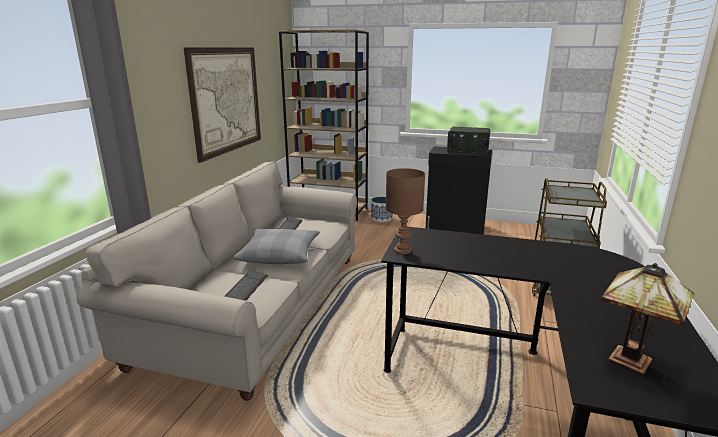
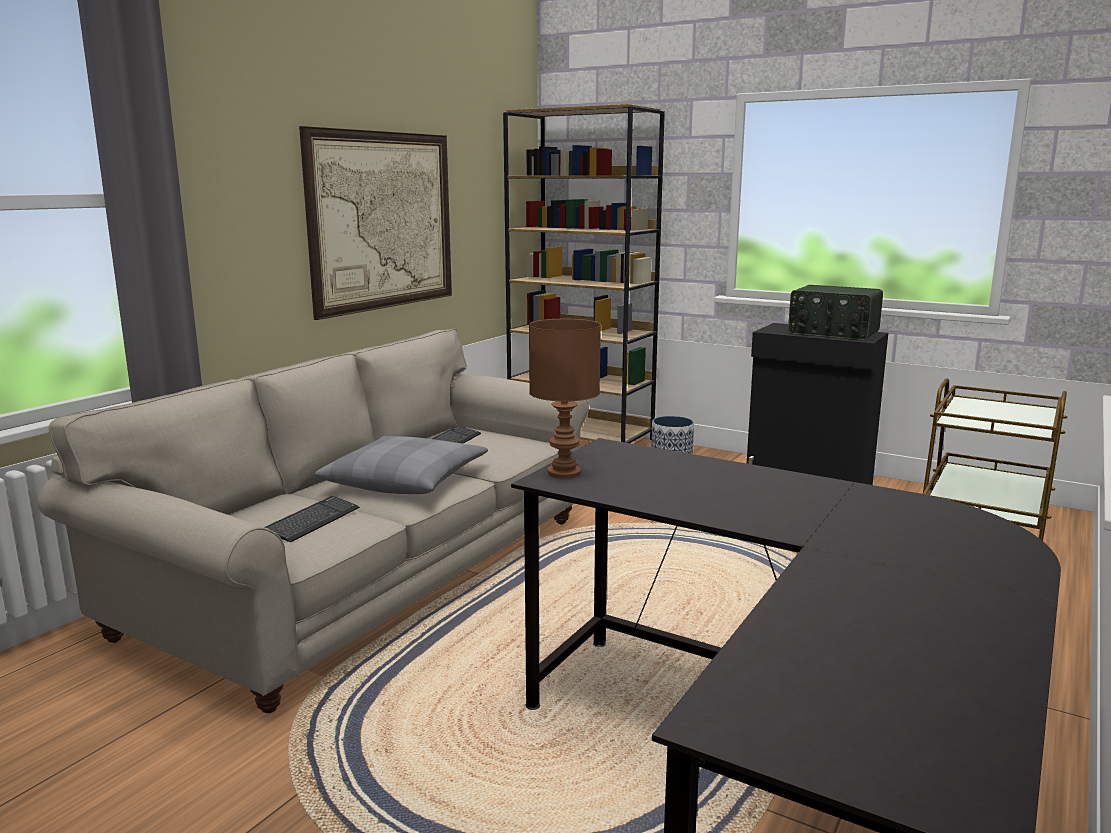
camera: 15 degrees right, 5 degrees down
table lamp [601,263,694,374] -> none

